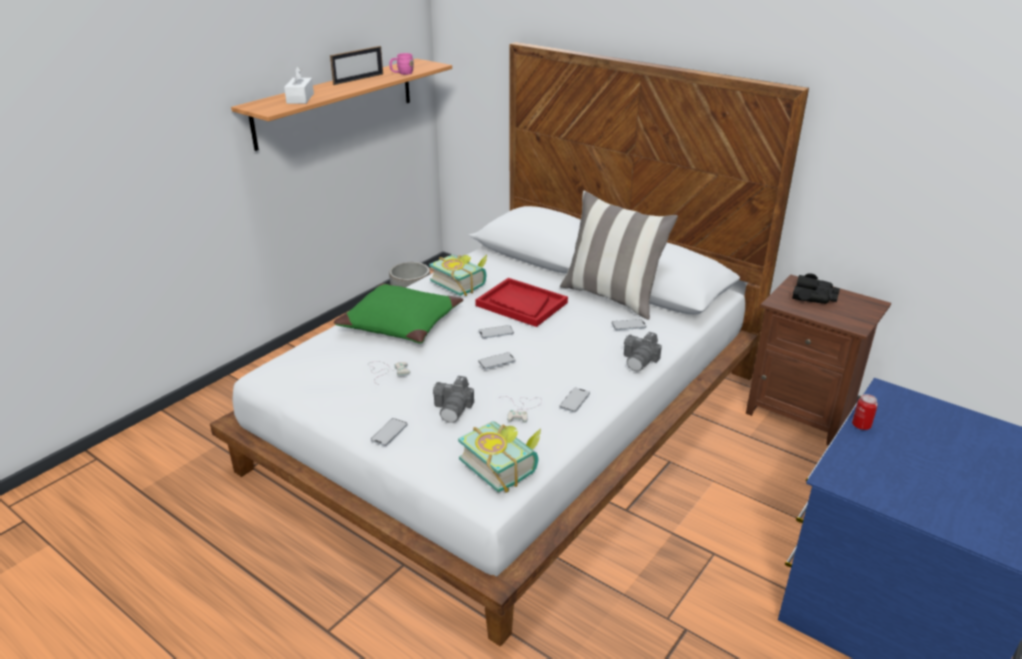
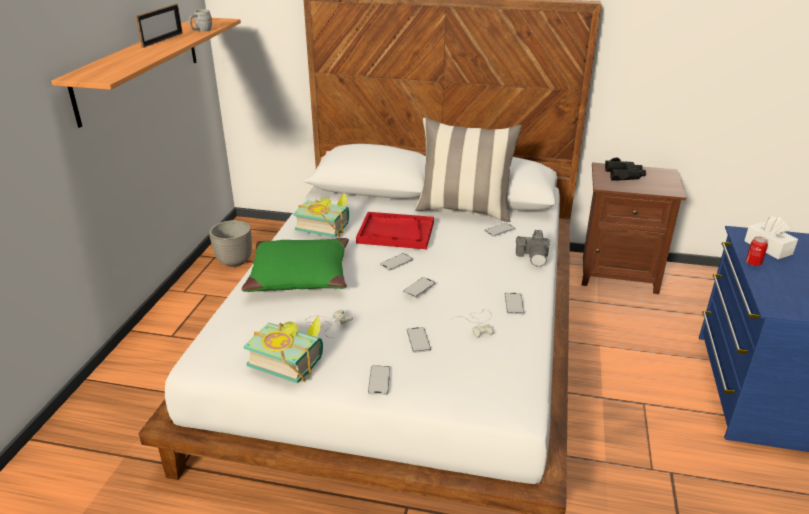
camera: 25 degrees left, 0 degrees up
white tissue box [284,66,314,104] -> white tissue box moved to [744,216,798,259]
pink mug [389,53,414,75] -> grey mug [189,9,212,32]
camera [433,376,474,423] -> phone [407,327,431,353]
book [458,421,542,493] -> book moved to [244,316,323,383]

